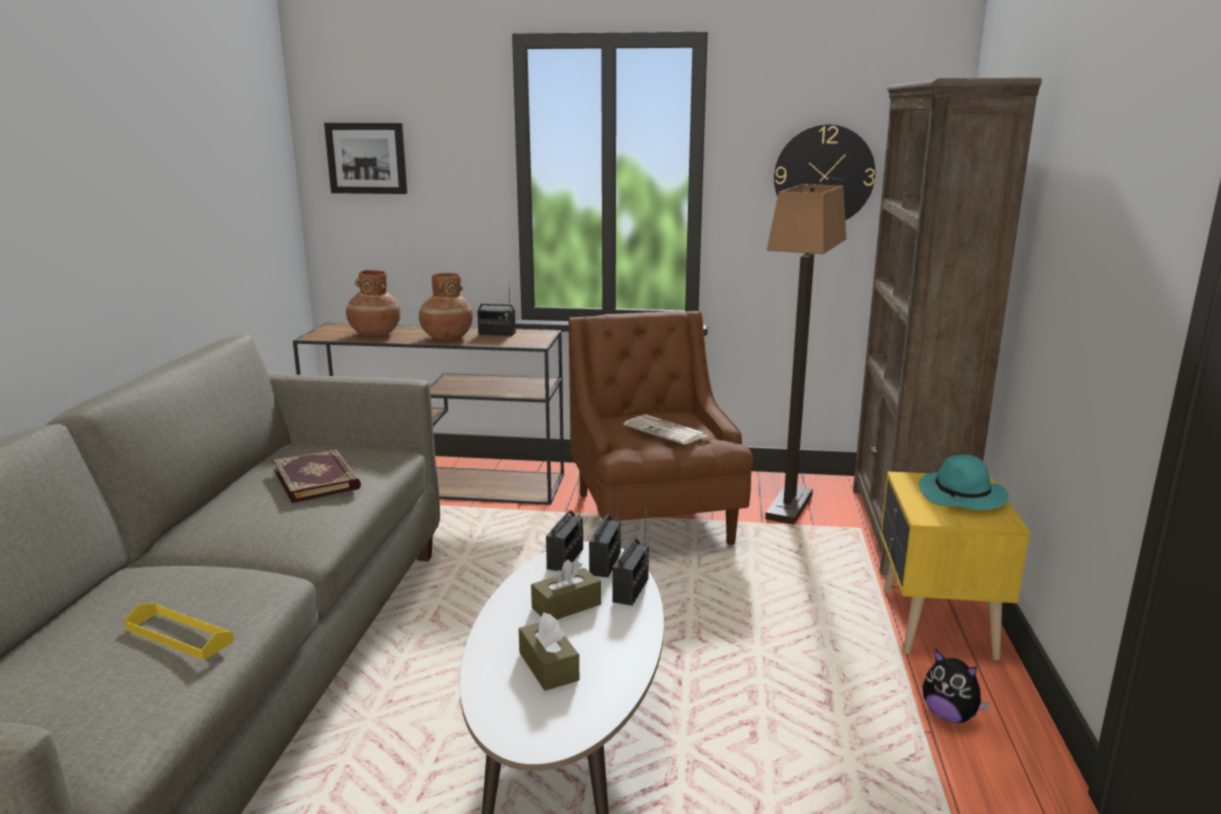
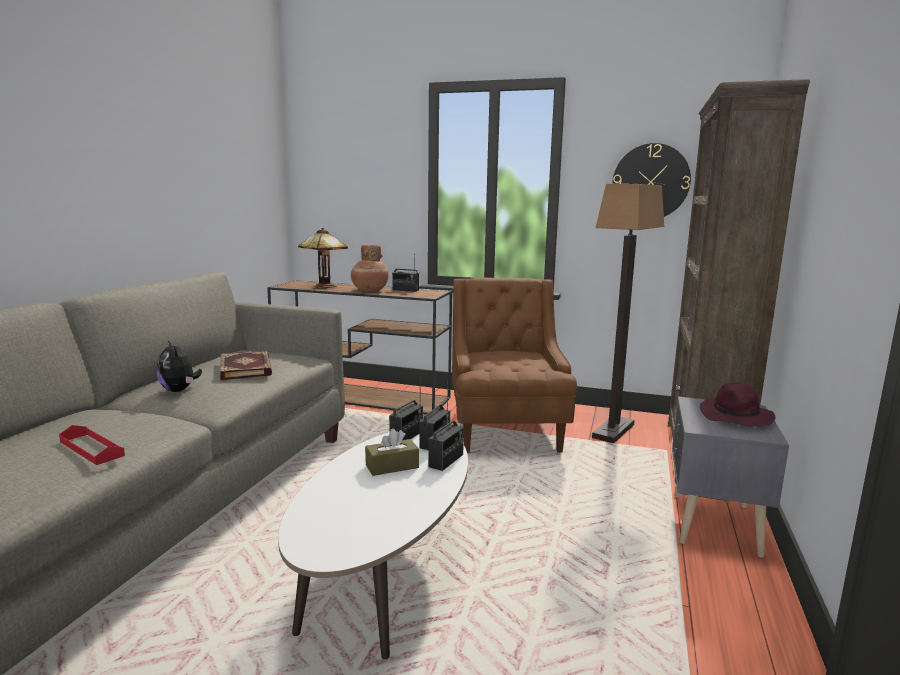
camera: 10 degrees right, 5 degrees down
yellow tray [124,603,234,660] -> red tray [59,425,125,465]
picture [324,123,407,194] -> none
brown vase [346,270,400,337] -> table lamp [298,228,348,288]
brown tissue box [519,612,579,691] -> none
newspaper [624,414,708,445] -> none
yellow nightstand [880,471,1030,660] -> grey nightstand [672,397,789,557]
turquoise hat [919,455,1009,510] -> purple hat [700,382,775,426]
plush toy [922,650,990,723] -> plush toy moved to [157,340,202,392]

